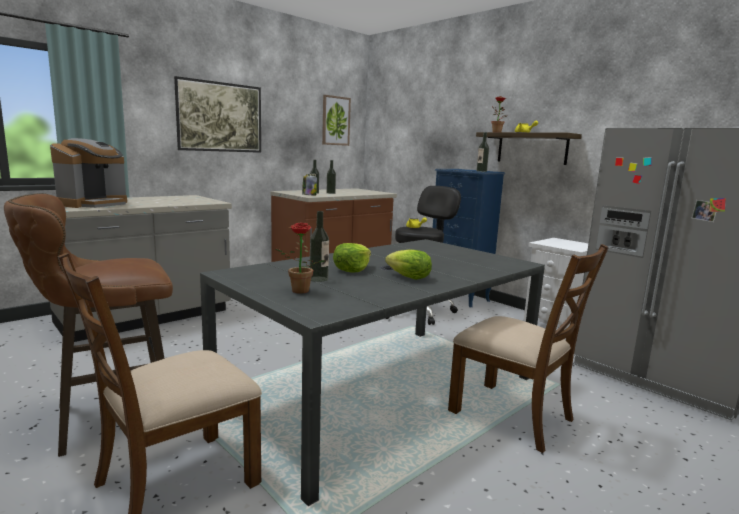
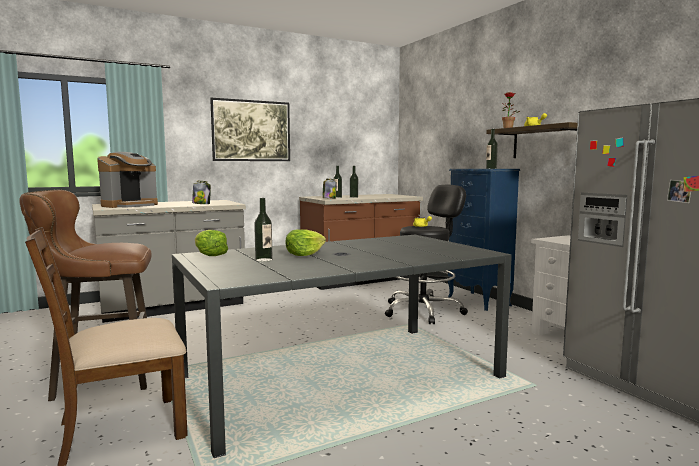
camera: 15 degrees right, 5 degrees down
potted plant [275,223,326,294] -> none
picture [322,95,351,146] -> none
lettuce [385,249,432,280] -> lettuce moved to [195,230,228,256]
brown chair [448,244,609,453] -> none
none -> jar [192,181,211,204]

